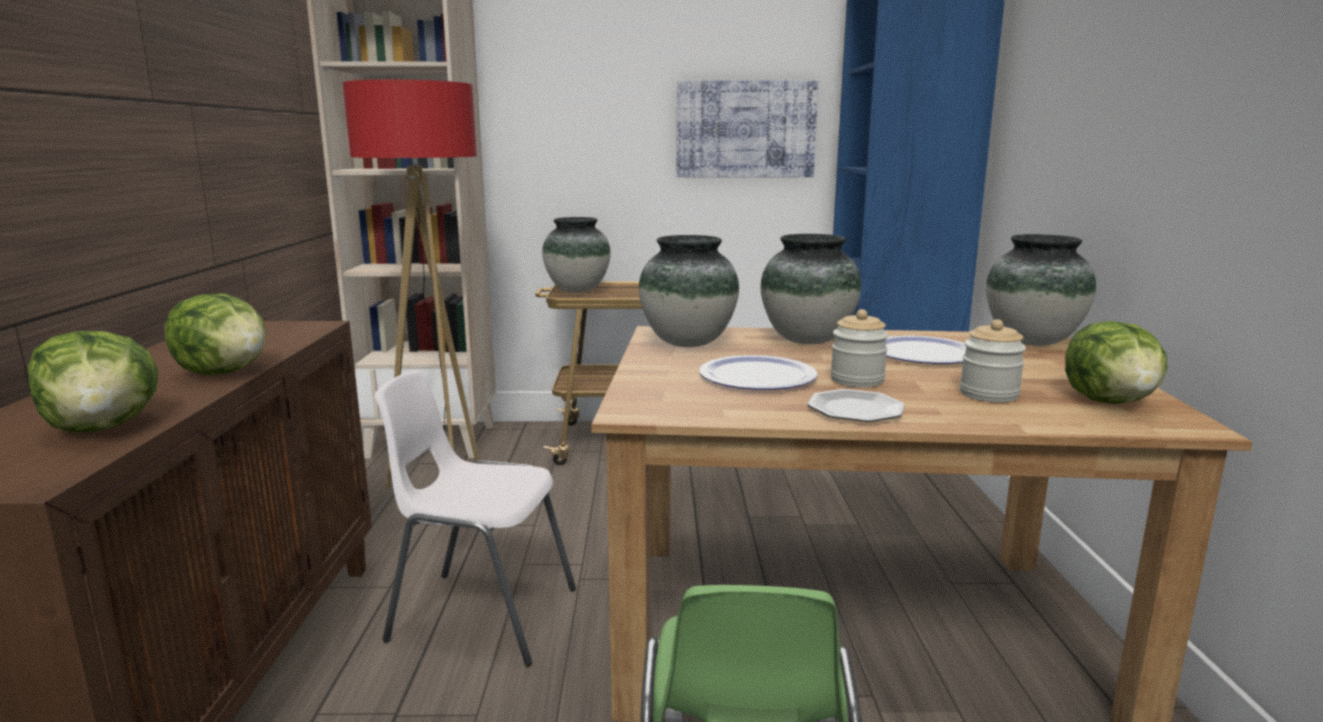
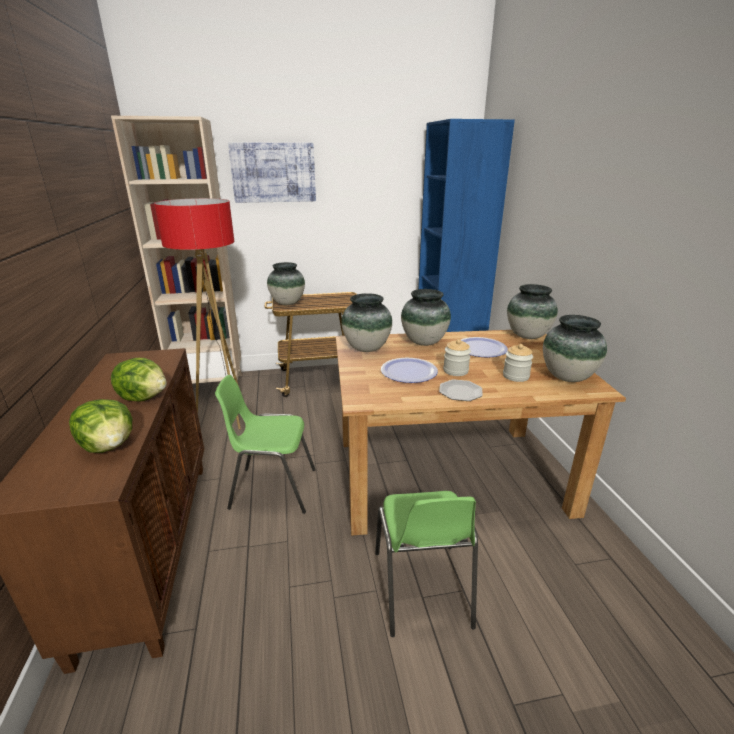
camera: 10 degrees left, 10 degrees up
white chair [375,371,576,666] -> green chair [215,375,316,514]
picture [677,80,818,177] -> picture moved to [228,143,316,203]
lettuce [1065,321,1167,404] -> vase [543,315,607,382]

